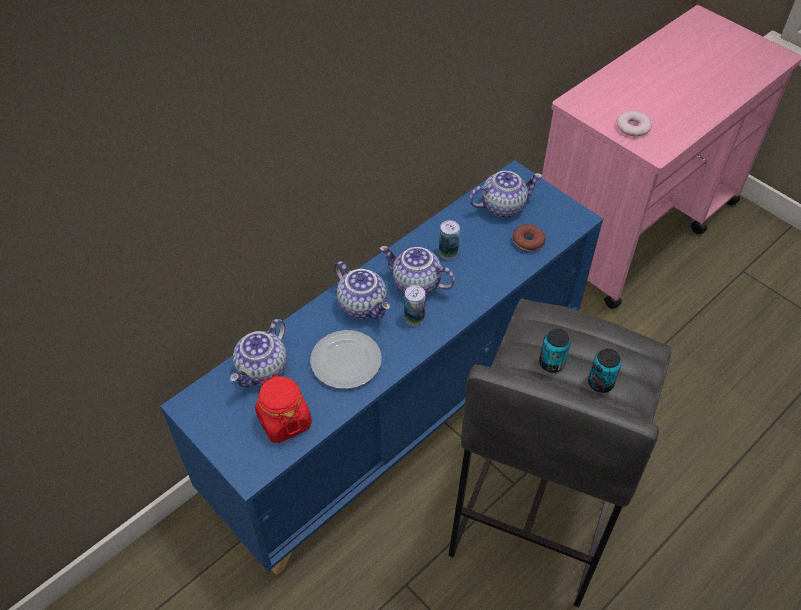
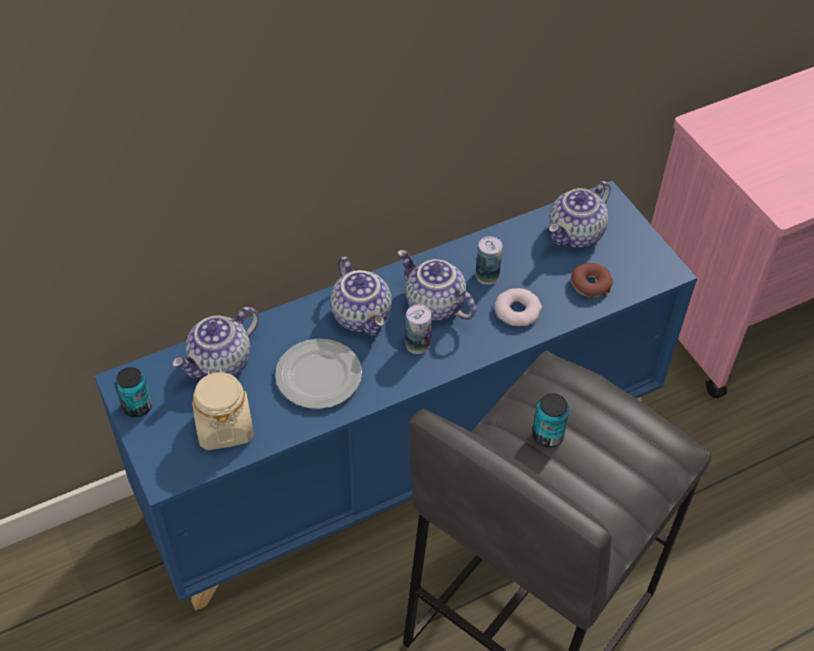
camera: 15 degrees right, 0 degrees up
red jar [255,374,312,443] -> beige jar [192,368,254,450]
teapot [469,171,542,218] -> teapot turned 135 degrees clockwise [549,181,611,248]
can [588,349,622,393] -> can moved to [115,367,152,418]
donut [617,111,652,136] -> donut moved to [494,288,542,326]

